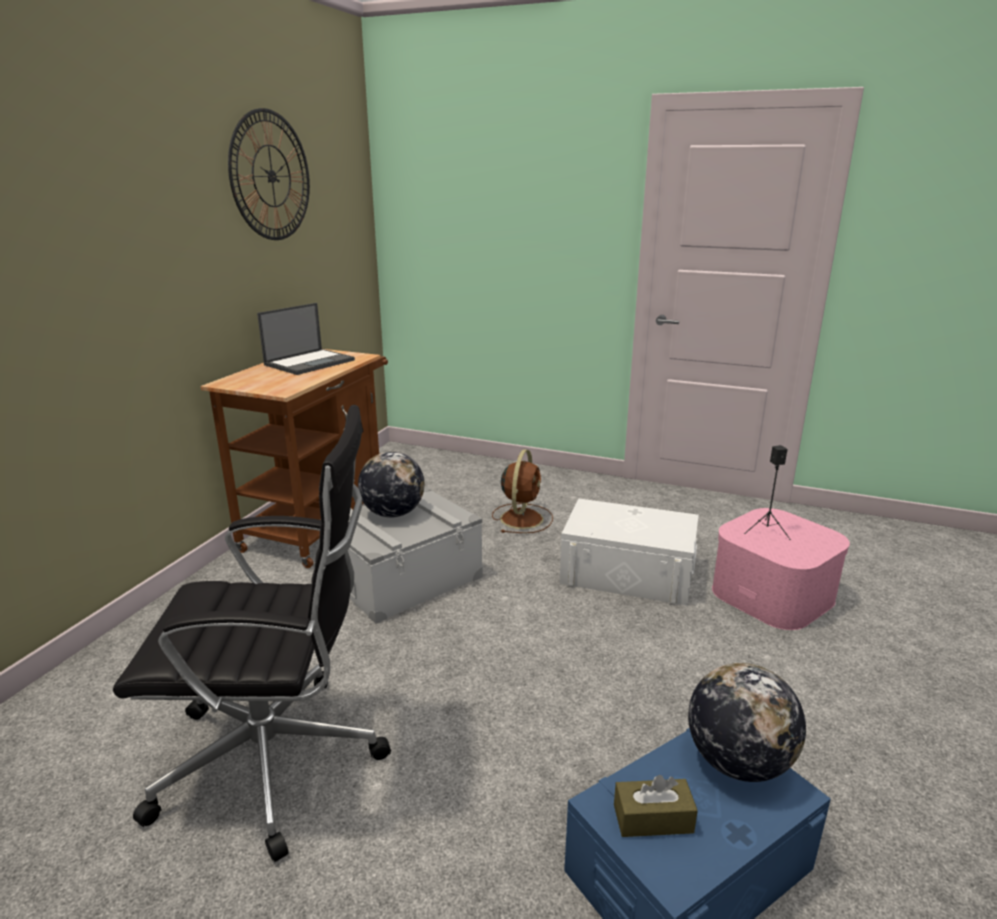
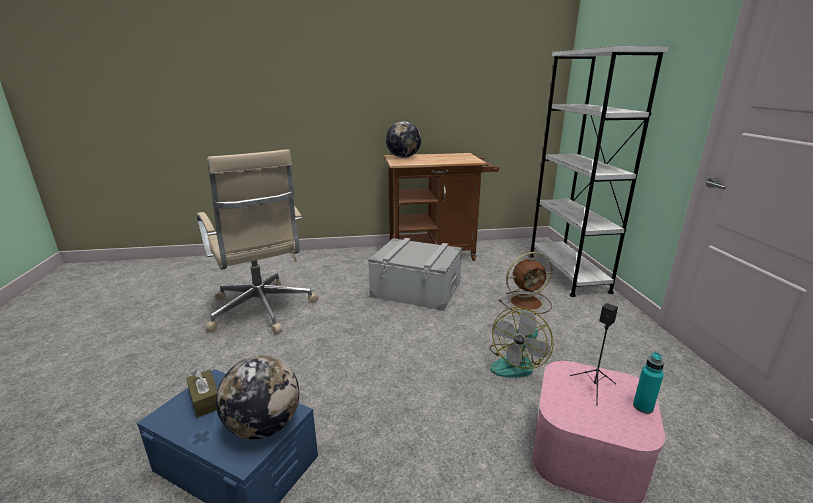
camera: 60 degrees right, 0 degrees up
black office chair [113,405,391,862] -> beige office chair [197,149,319,334]
wall clock [228,108,310,240] -> none
laptop [257,303,355,375] -> none
globe [358,452,424,518] -> globe moved to [386,121,421,158]
white storage box [560,498,699,606] -> fan [490,307,553,378]
none -> white bookcase [530,46,669,297]
none -> turquoise bottle [633,352,664,414]

